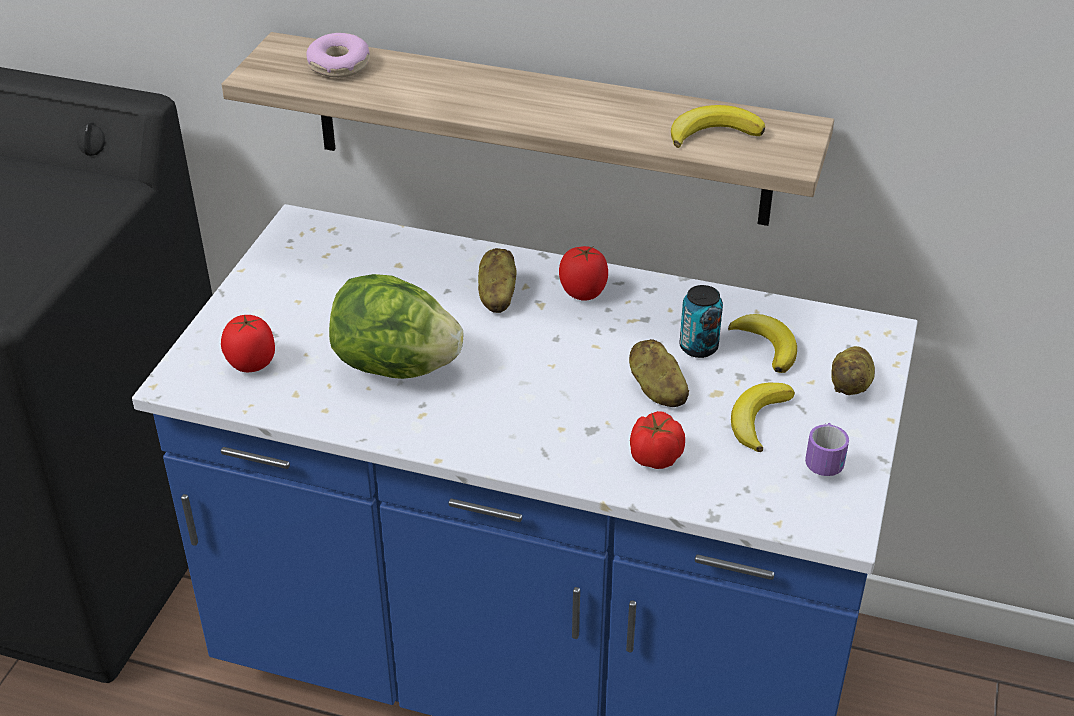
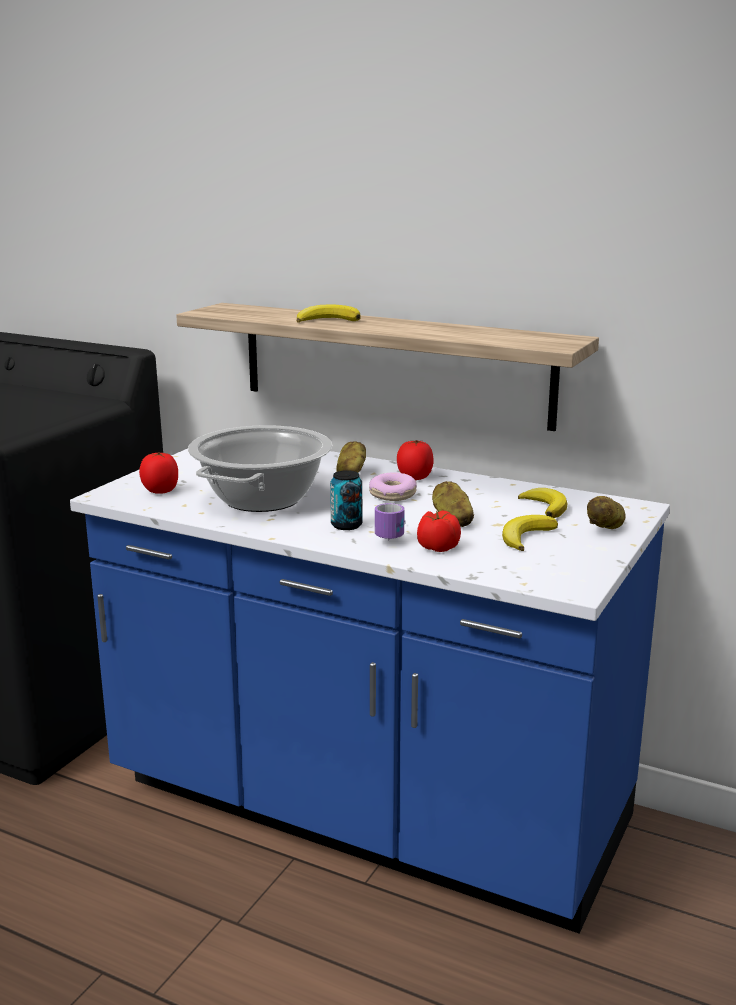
camera: 10 degrees right, 20 degrees down
donut [306,33,370,78] -> donut moved to [369,472,417,501]
lettuce [329,274,463,379] -> cooking pot [188,425,332,512]
banana [671,105,765,148] -> banana moved to [297,304,361,323]
can [679,285,723,358] -> can moved to [330,470,362,530]
mug [805,423,849,476] -> mug moved to [375,503,405,541]

